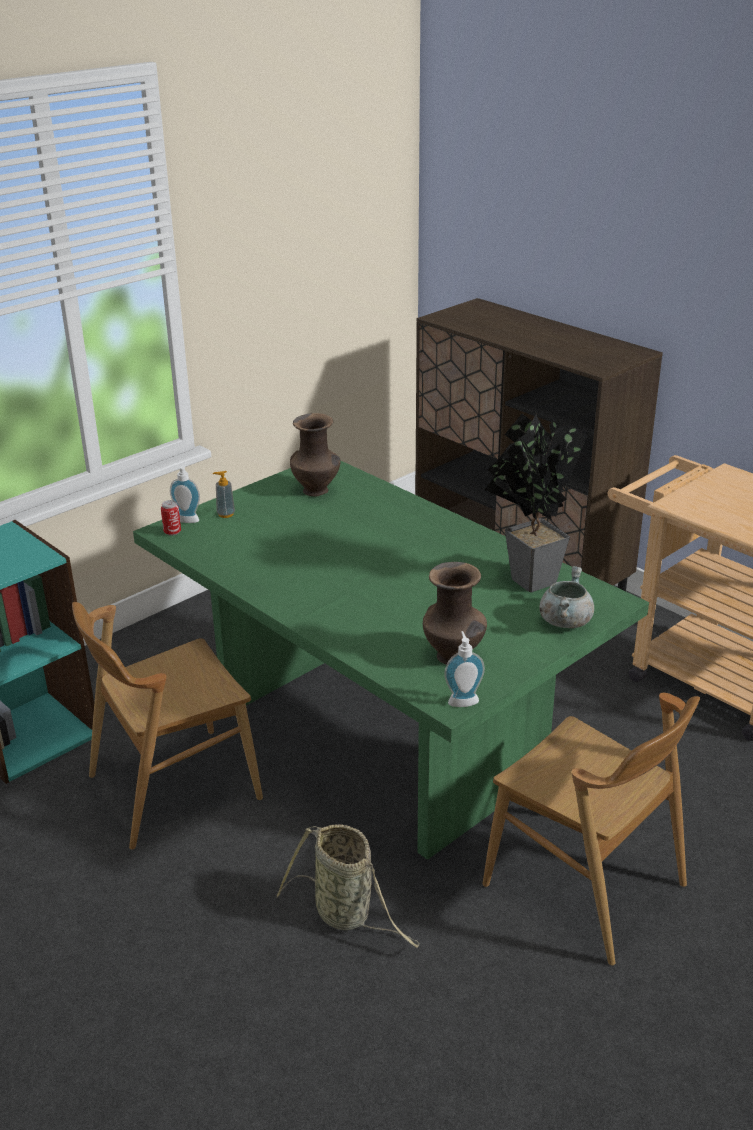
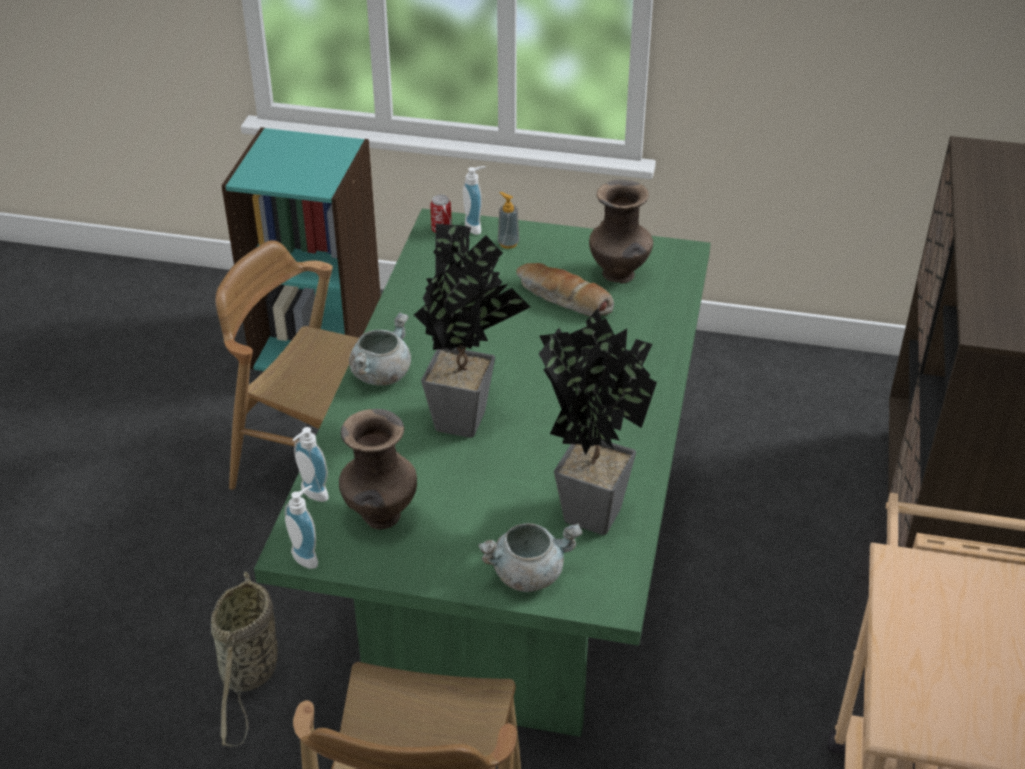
camera: 55 degrees right, 10 degrees up
none -> soap dispenser [293,427,329,502]
none -> grey cooking pot [349,312,411,386]
none -> potted plant [414,224,530,438]
none -> bread [516,263,614,316]

